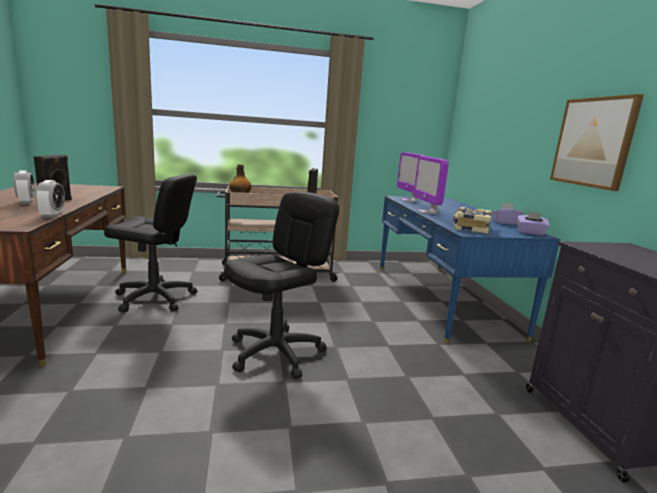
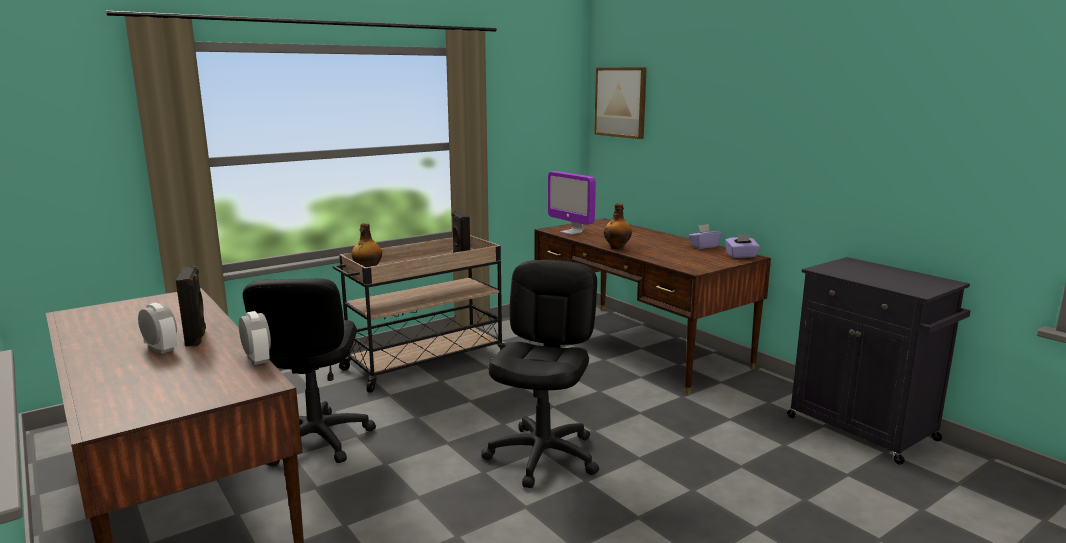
camera: 25 degrees left, 0 degrees up
black office chair [104,174,197,313] -> black office chair turned 105 degrees clockwise [243,278,376,466]
blue desk [380,196,560,344] -> brown desk [535,219,771,394]
monitor [414,156,449,214] -> bottle [604,203,632,250]
book [453,207,491,234] -> none
picture [550,94,644,191] -> picture moved to [594,67,647,139]

